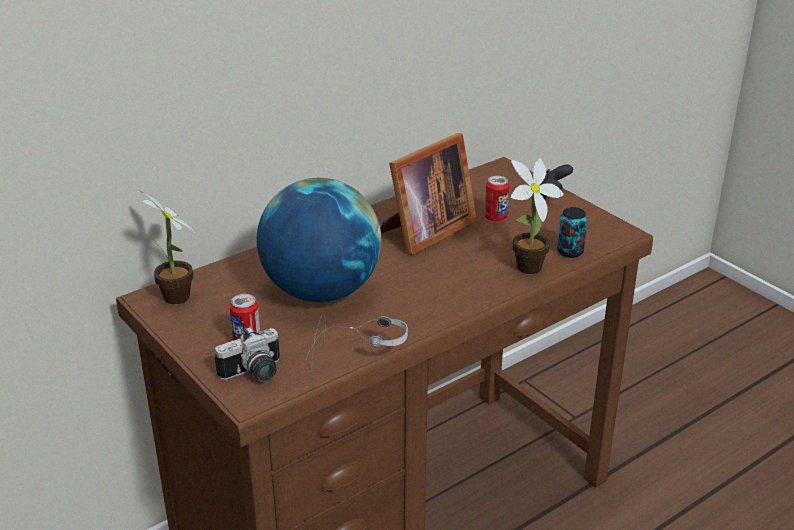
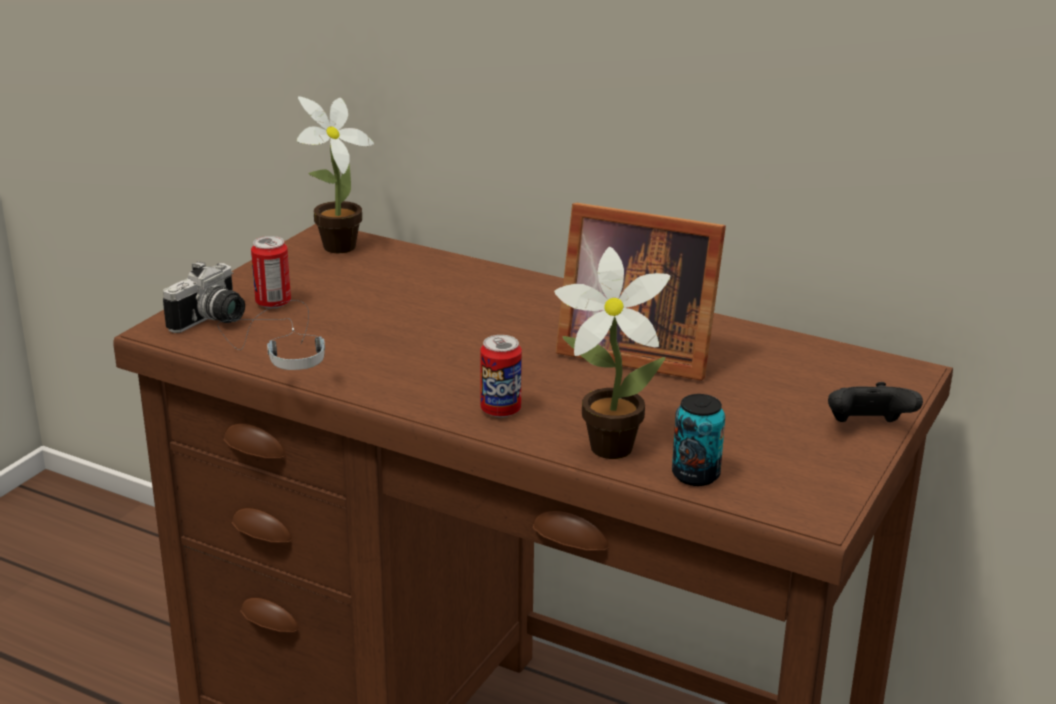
camera: 65 degrees right, 5 degrees down
camera [215,326,280,381] -> camera turned 90 degrees counterclockwise [163,261,245,333]
globe [257,178,382,302] -> none
can [484,176,509,222] -> can moved to [480,335,522,418]

